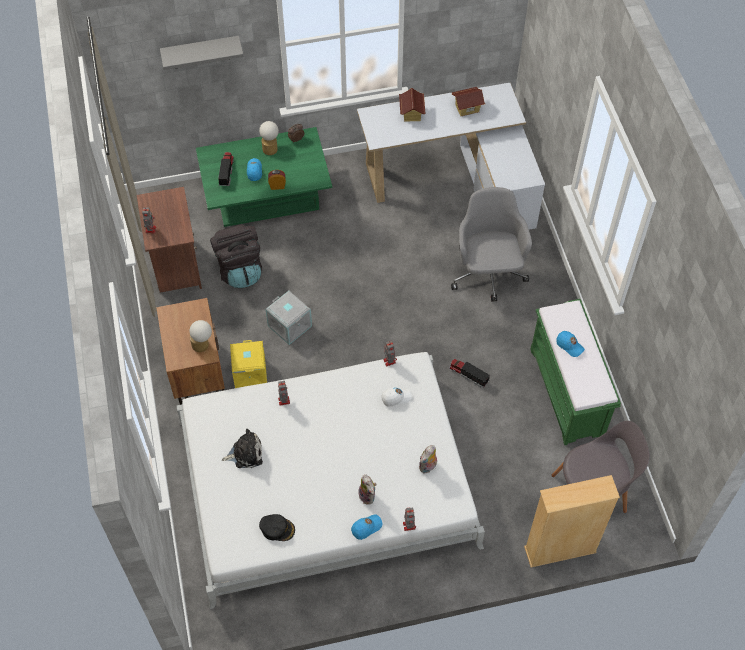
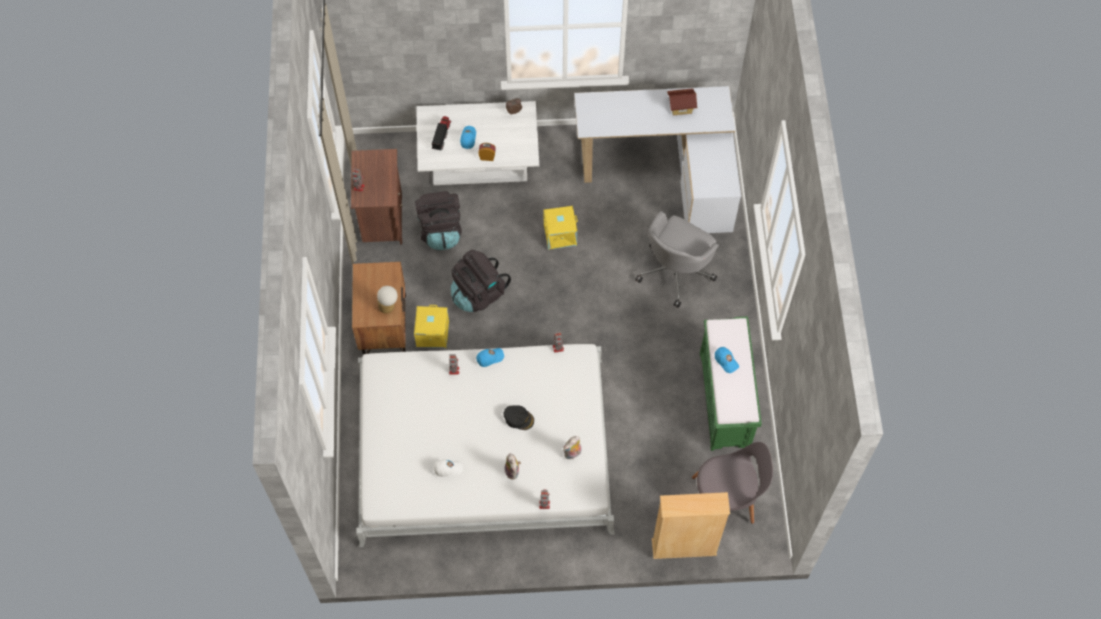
camera: 10 degrees right, 5 degrees up
grey shelf [160,36,244,70] -> none
green coffee table [196,127,332,227] -> white coffee table [417,101,539,185]
plush toy [222,429,263,468] -> none
table lamp [259,121,279,155] -> none
black cap [259,514,295,541] -> black cap moved to [503,405,534,430]
grey storage box [266,291,312,345] -> black backpack [451,250,511,312]
blue cap [351,514,382,540] -> blue cap moved to [476,348,504,367]
white cap [382,387,412,407] -> white cap moved to [434,459,463,477]
toy house [399,88,426,122] -> none
toy truck [449,359,490,388] -> none
grey office chair [451,187,532,302] -> grey office chair turned 150 degrees counterclockwise [635,211,719,308]
none -> yellow storage box [544,206,578,250]

